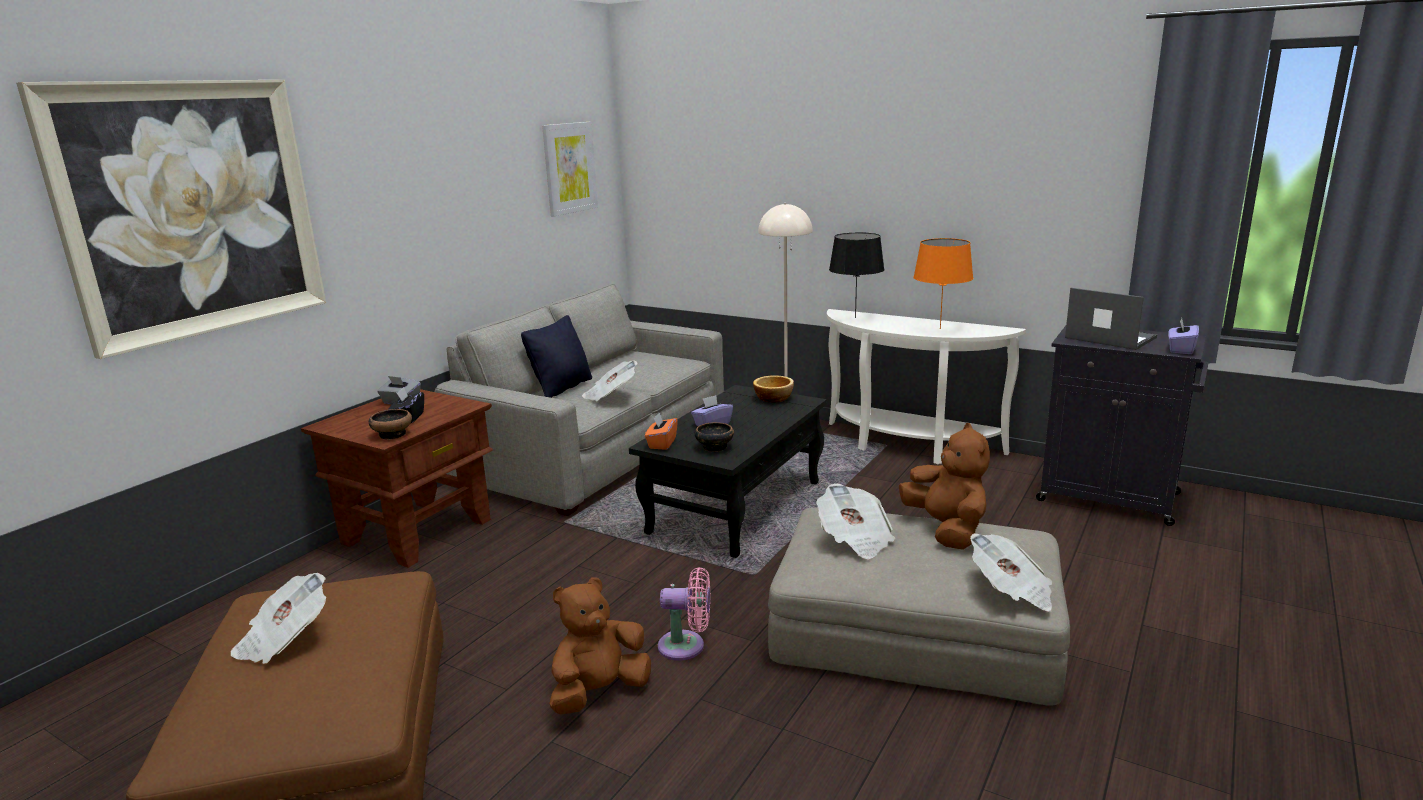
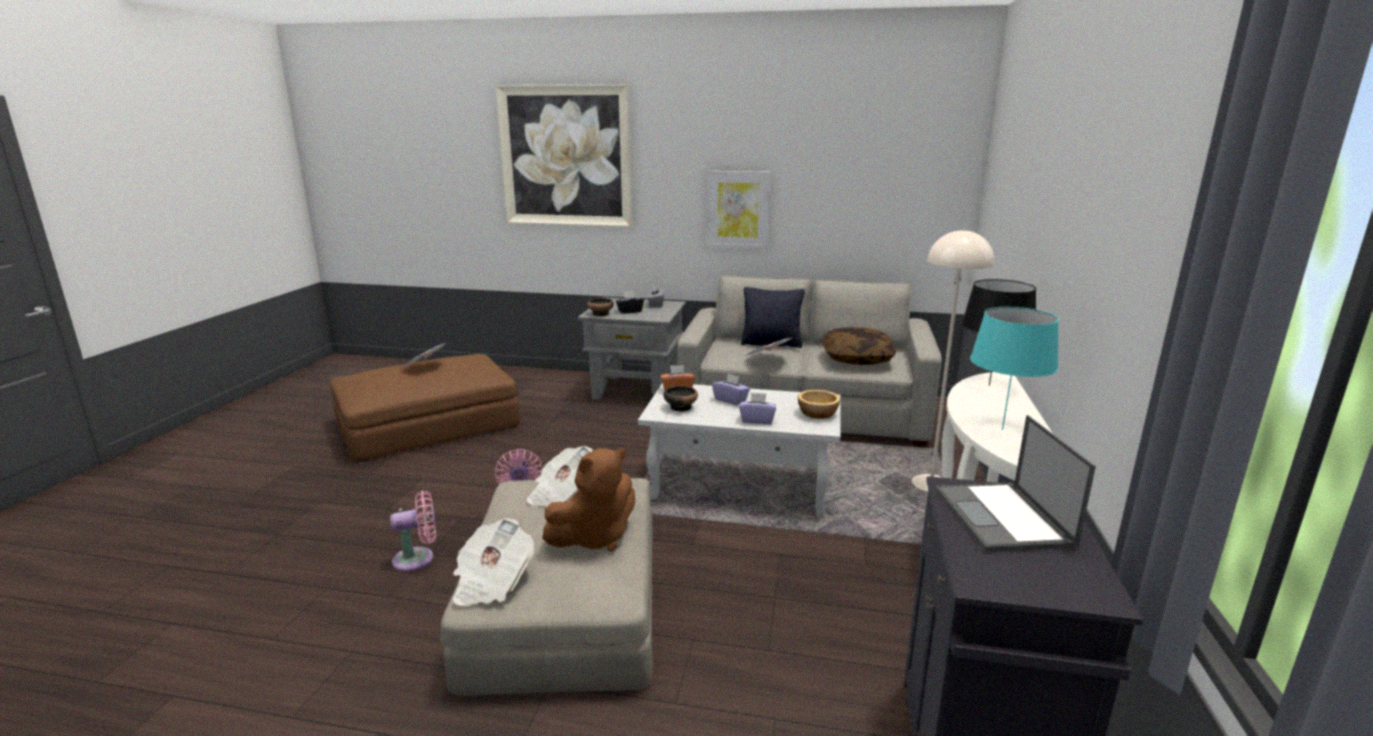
camera: 70 degrees right, 0 degrees up
brown side table [301,389,493,568] -> grey side table [578,297,686,399]
picture [542,122,598,216] -> picture moved to [707,171,771,249]
brown plush toy [549,577,651,715] -> none
black coffee table [629,385,827,558] -> white coffee table [638,383,841,517]
orange table lamp [913,238,974,329] -> turquoise table lamp [970,307,1059,430]
laptop [1065,288,1157,350] -> laptop turned 150 degrees clockwise [935,415,1096,552]
purple tissue box [1168,318,1199,354] -> purple tissue box moved to [739,392,776,424]
none -> pink fan [390,490,436,572]
none -> pillow [822,327,896,365]

